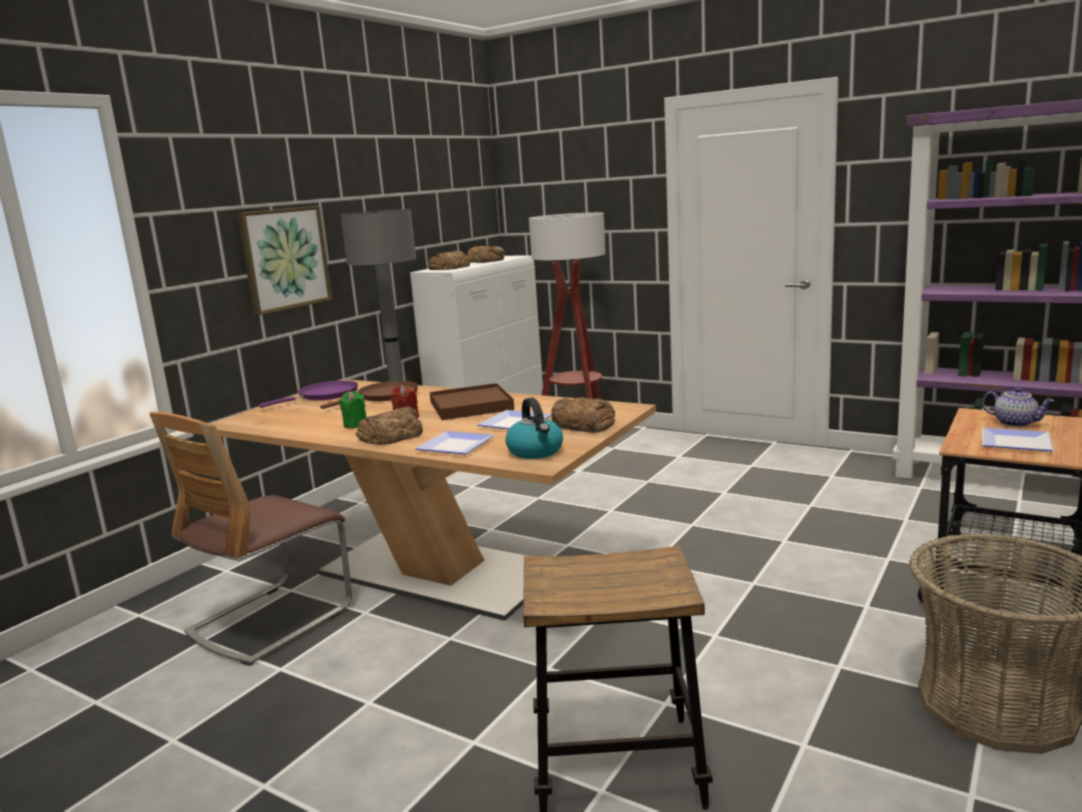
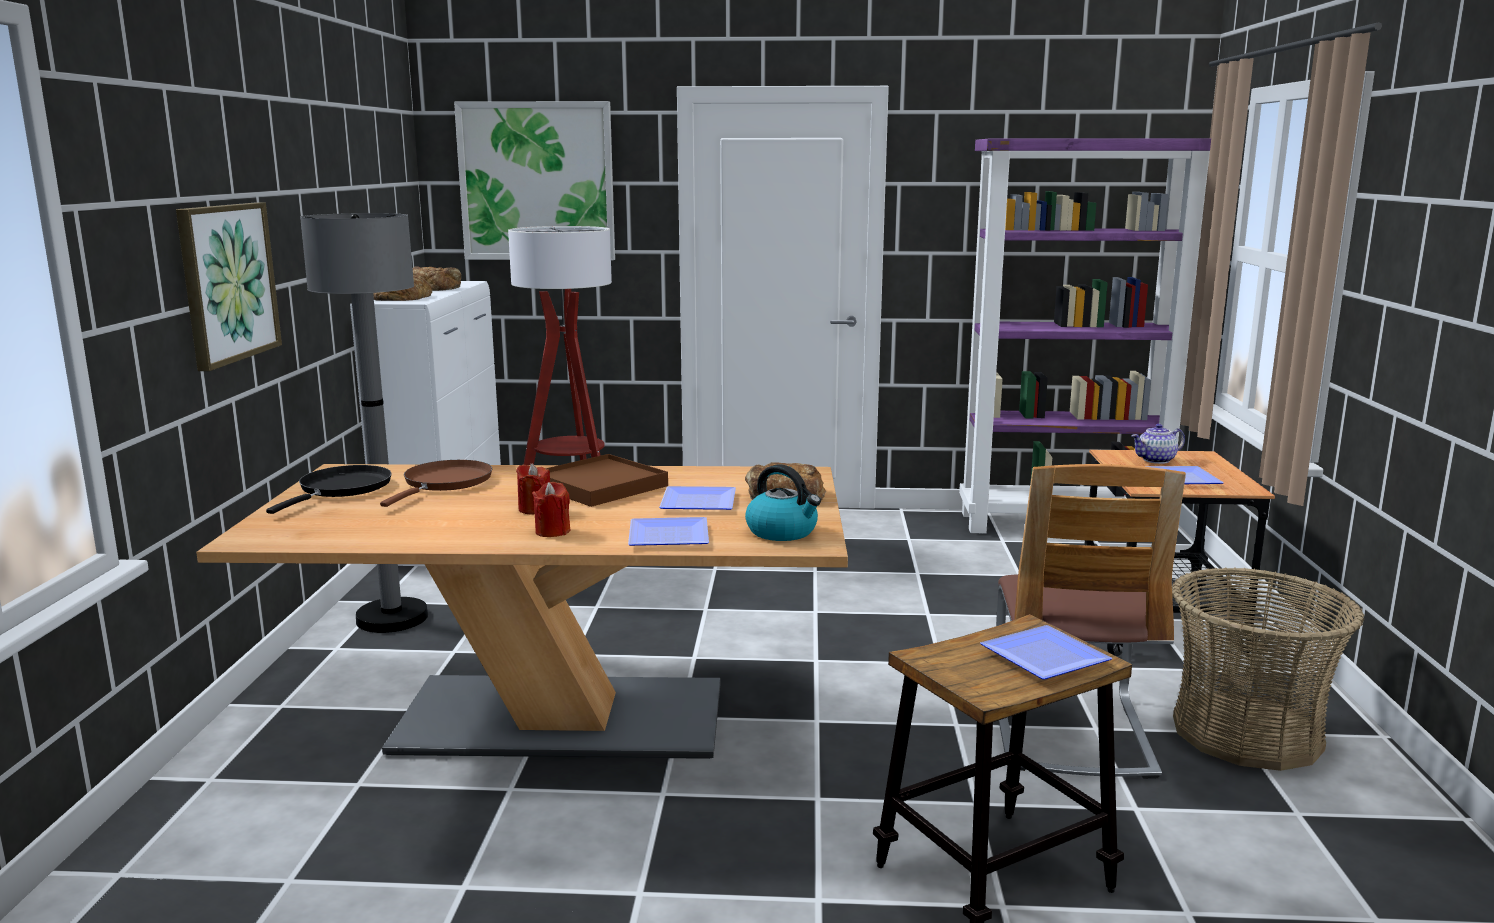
camera: 30 degrees left, 0 degrees up
chair [149,412,352,666] -> chair moved to [996,464,1186,779]
purple frying pan [259,380,358,408] -> black frying pan [266,465,391,514]
green candle [339,391,367,429] -> none
bread [356,407,423,445] -> red candle [532,482,571,537]
teapot [982,387,1054,427] -> teapot turned 150 degrees clockwise [1131,424,1185,464]
none -> picture [454,101,615,260]
none -> plate [980,625,1112,680]

